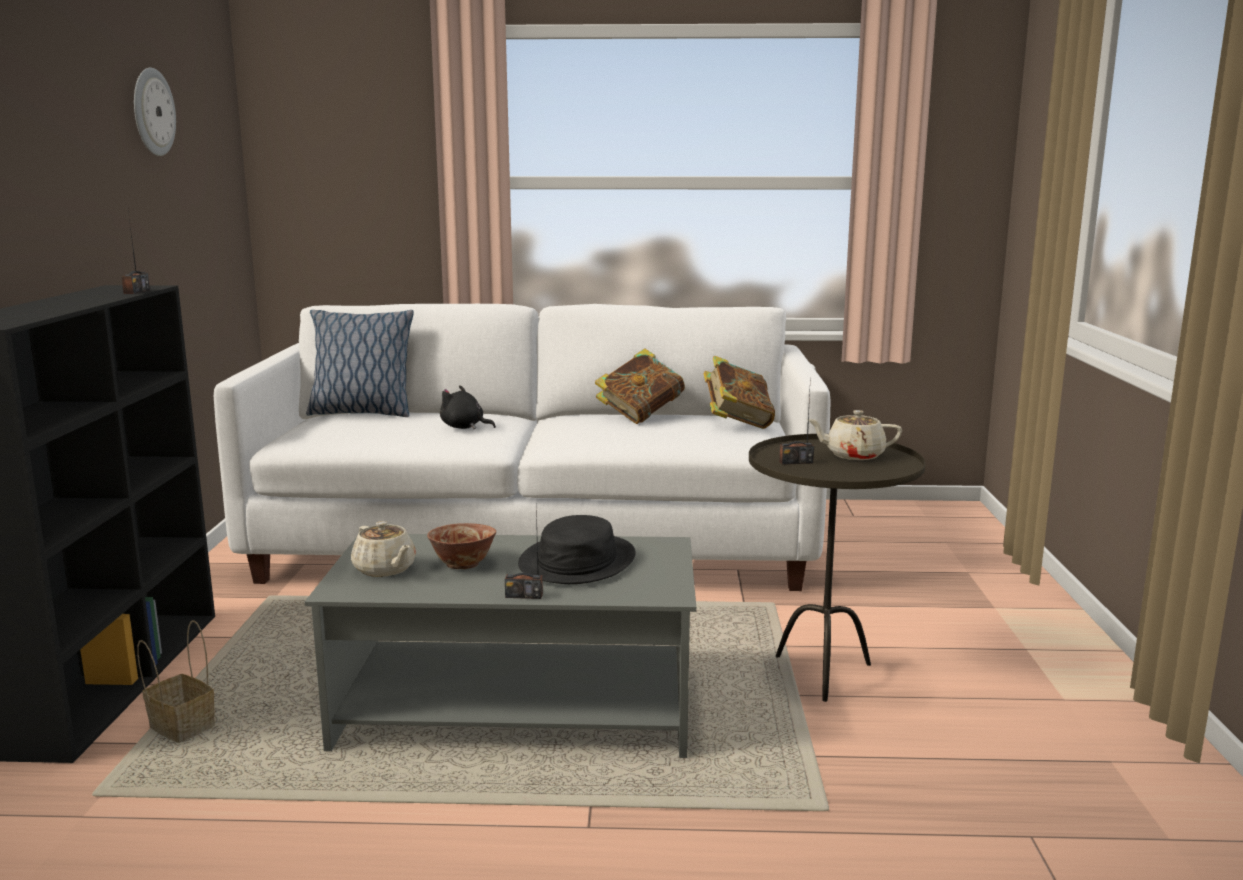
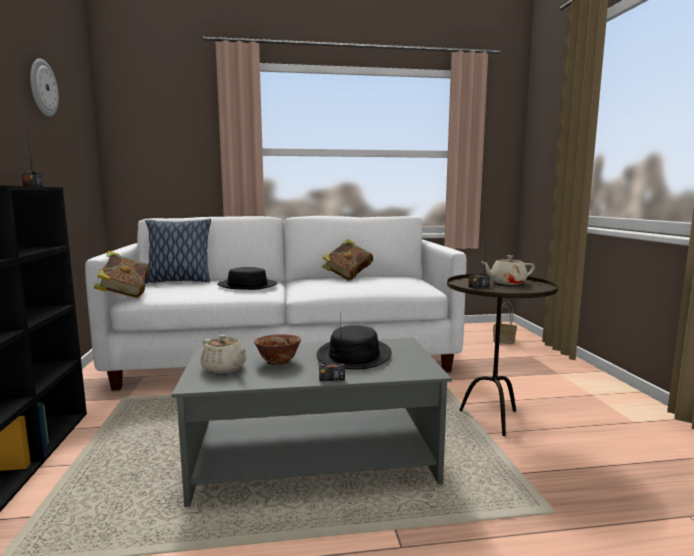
camera: 10 degrees left, 5 degrees down
basket [137,620,215,743] -> basket moved to [493,301,517,344]
black plush toy [440,385,496,429] -> black hat [217,267,277,290]
book [703,356,775,429] -> book moved to [94,251,149,298]

